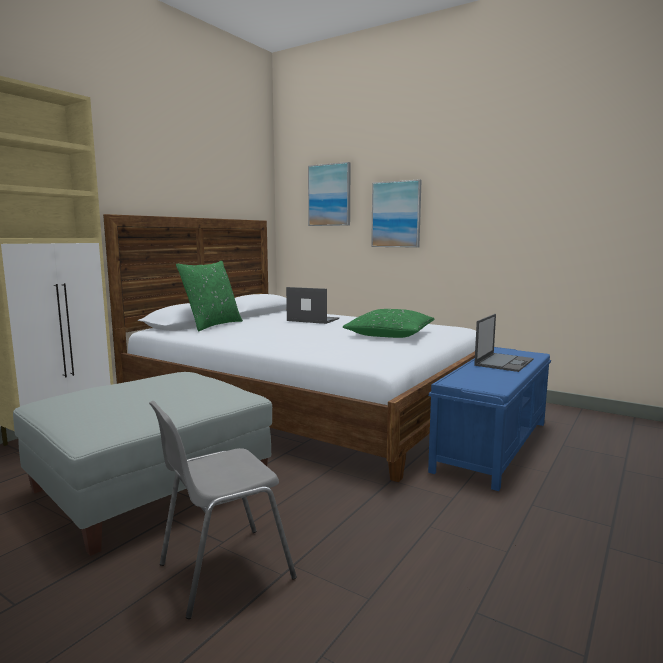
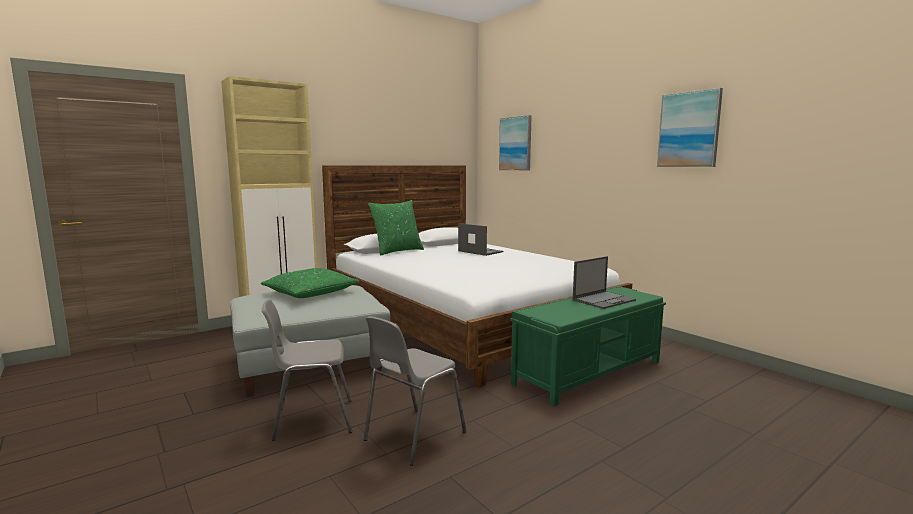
camera: 20 degrees right, 0 degrees up
green pillow [343,309,434,338] -> green pillow moved to [261,268,360,298]
picture [371,179,422,248] -> picture moved to [657,88,723,167]
blue bench [428,347,551,491] -> green bench [510,286,666,407]
none -> grey chair [364,316,467,466]

